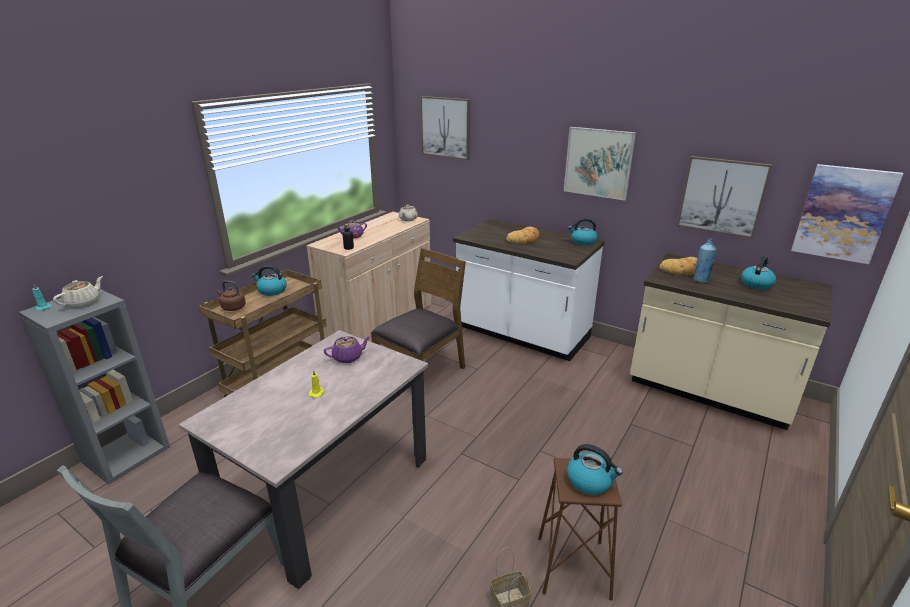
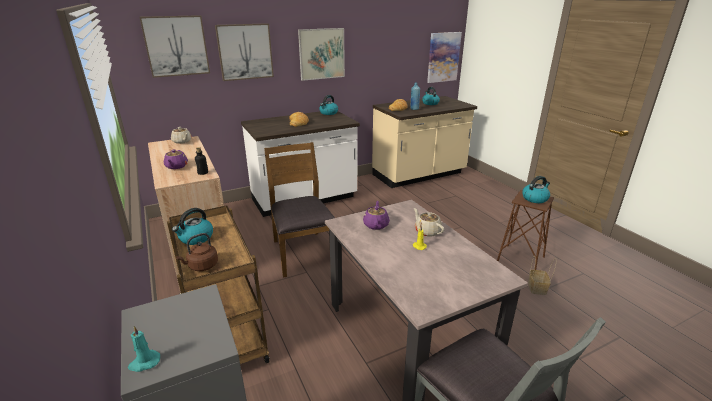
camera: 60 degrees left, 0 degrees up
beige teapot [53,276,103,308] -> beige teapot moved to [414,208,445,237]
picture [677,156,772,238] -> picture moved to [215,23,274,81]

